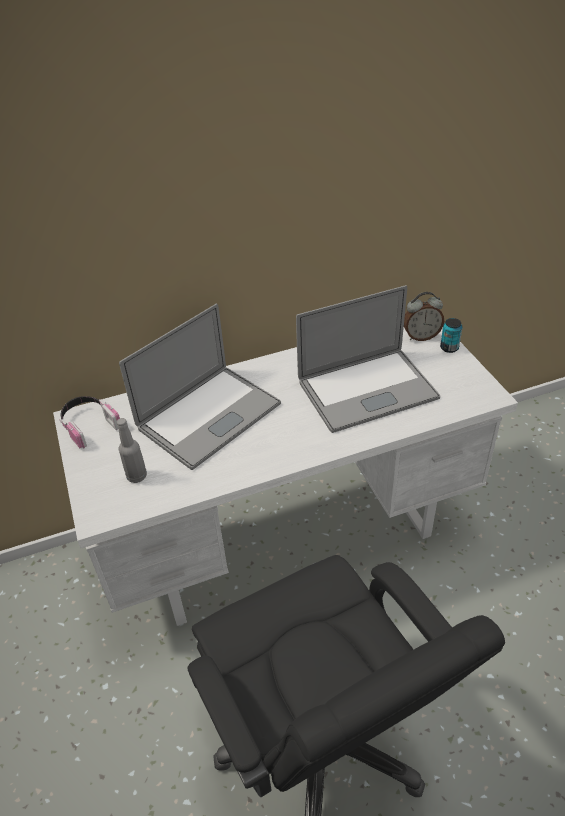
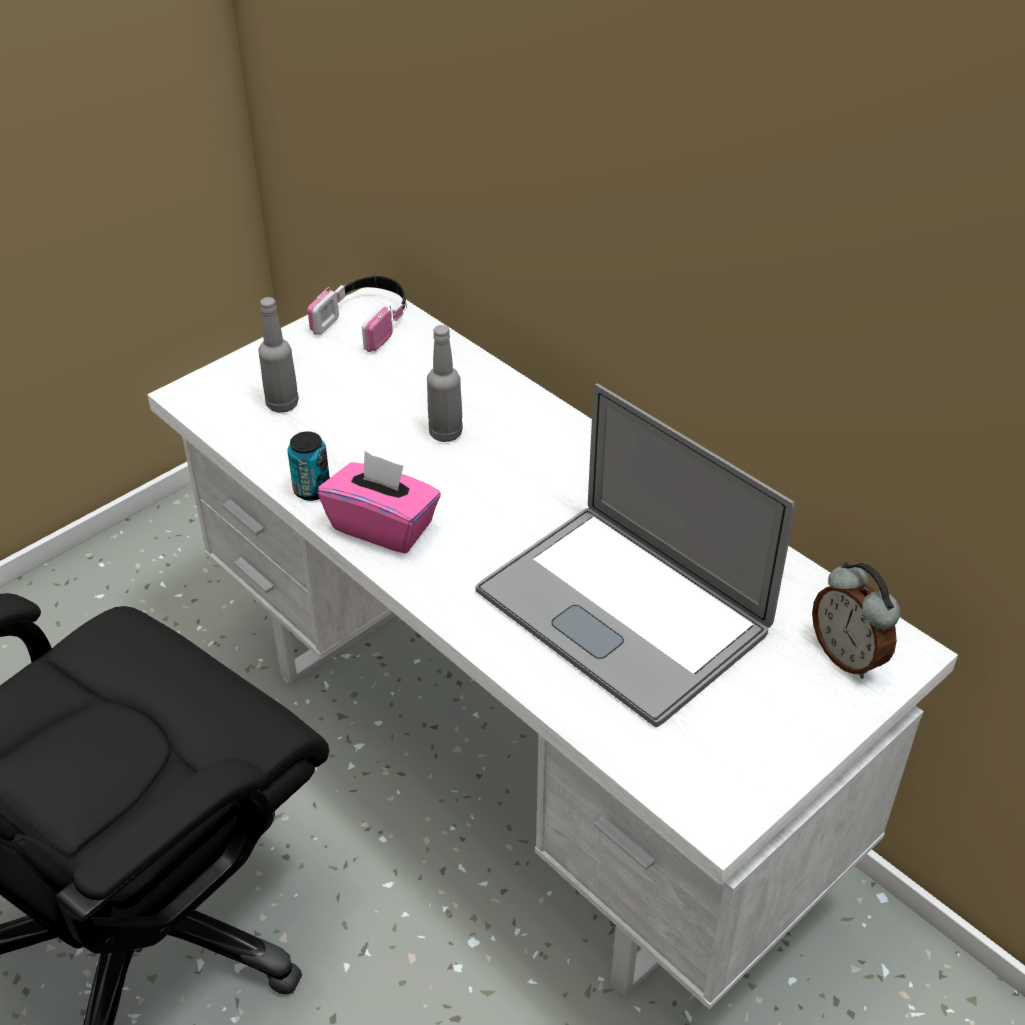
camera: 65 degrees right, 0 degrees up
laptop [119,303,281,470] -> grey bottle [427,325,463,442]
can [440,318,462,353] -> can moved to [287,431,330,501]
none -> pink tissue box [318,451,441,553]

